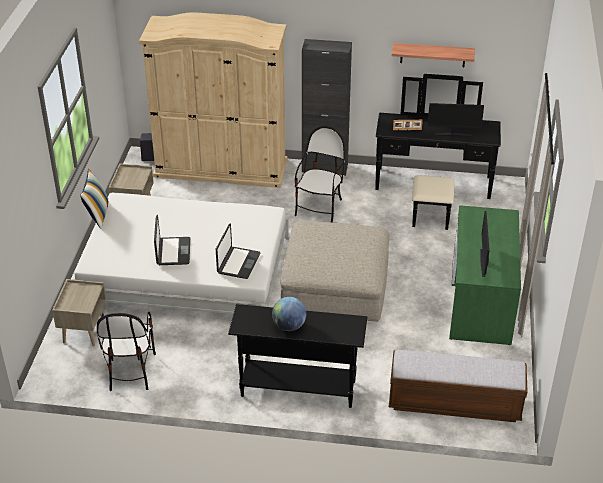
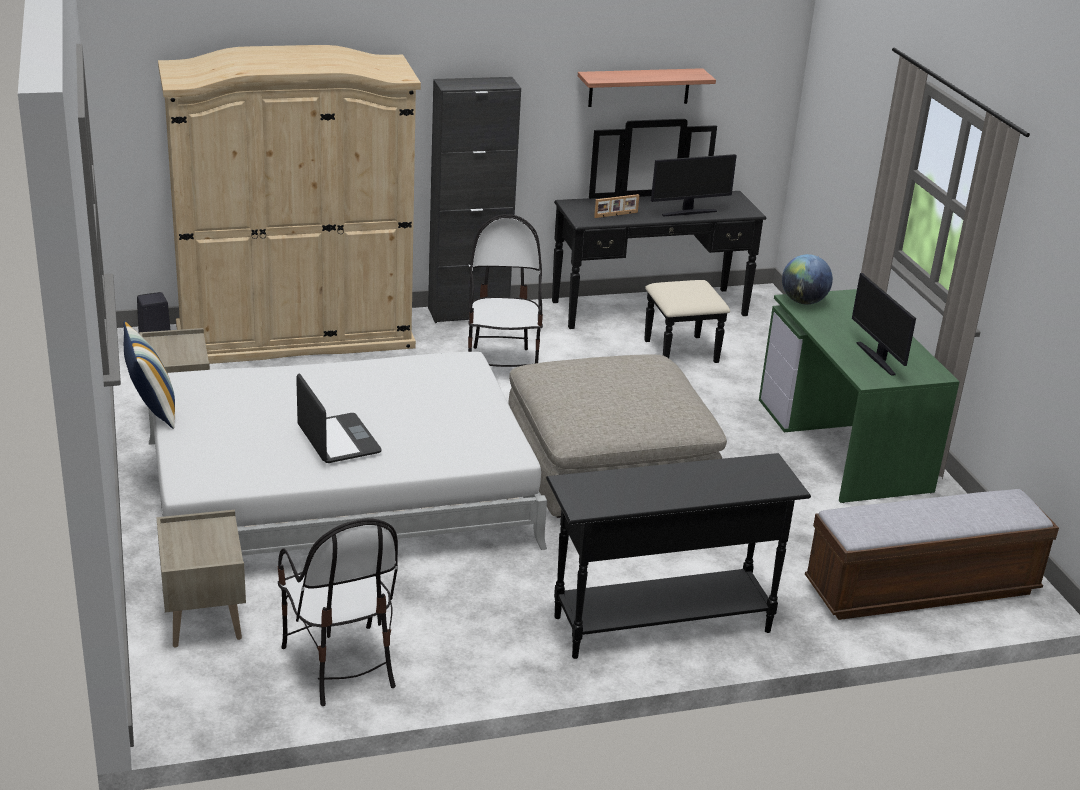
camera: 25 degrees left, 10 degrees down
laptop [216,224,260,279] -> none
globe [272,297,306,331] -> globe moved to [782,254,833,304]

